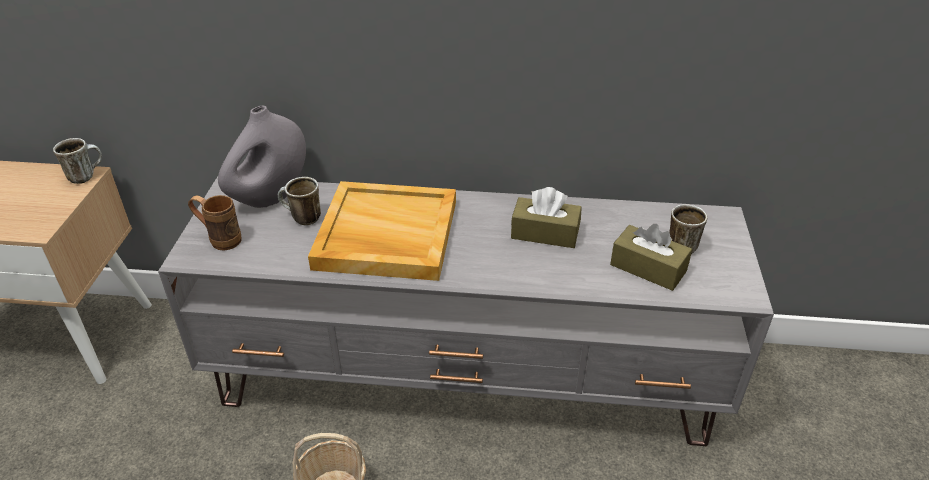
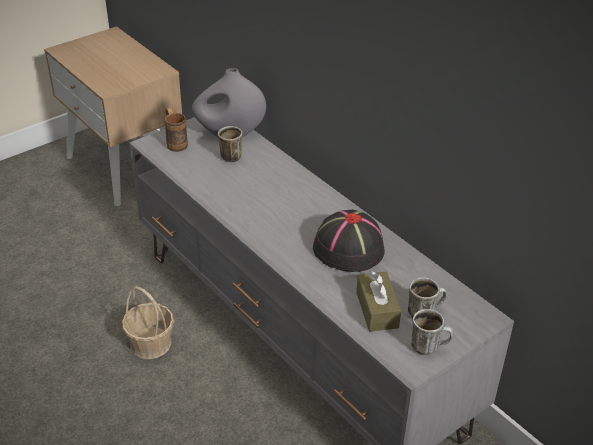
camera: 45 degrees right, 0 degrees up
mug [53,138,102,184] -> mug moved to [411,309,453,355]
beige tray [308,181,456,281] -> none
brown tissue box [511,187,582,248] -> black hat [313,209,385,272]

